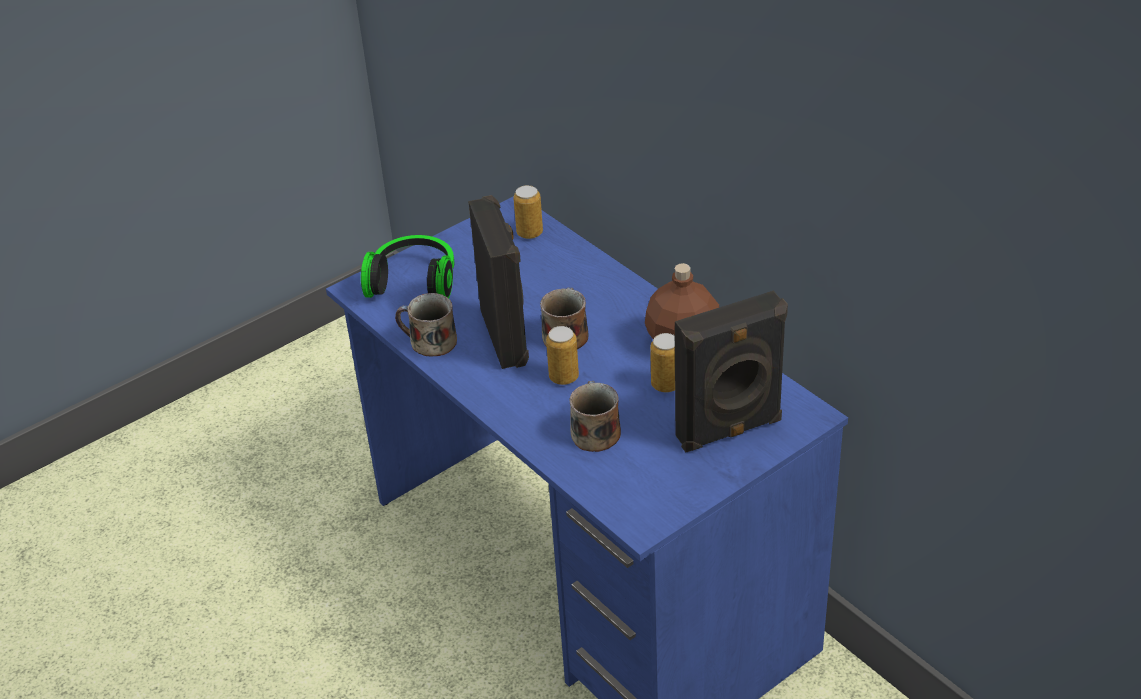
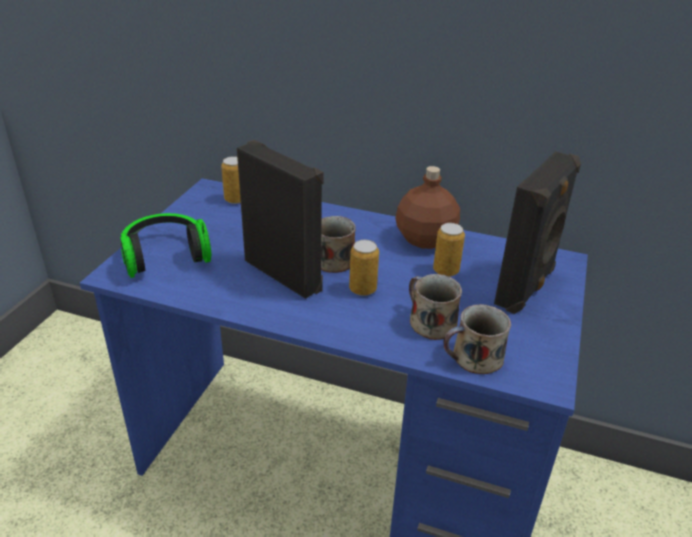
camera: 35 degrees left, 5 degrees down
mug [395,293,457,356] -> mug moved to [444,304,511,374]

